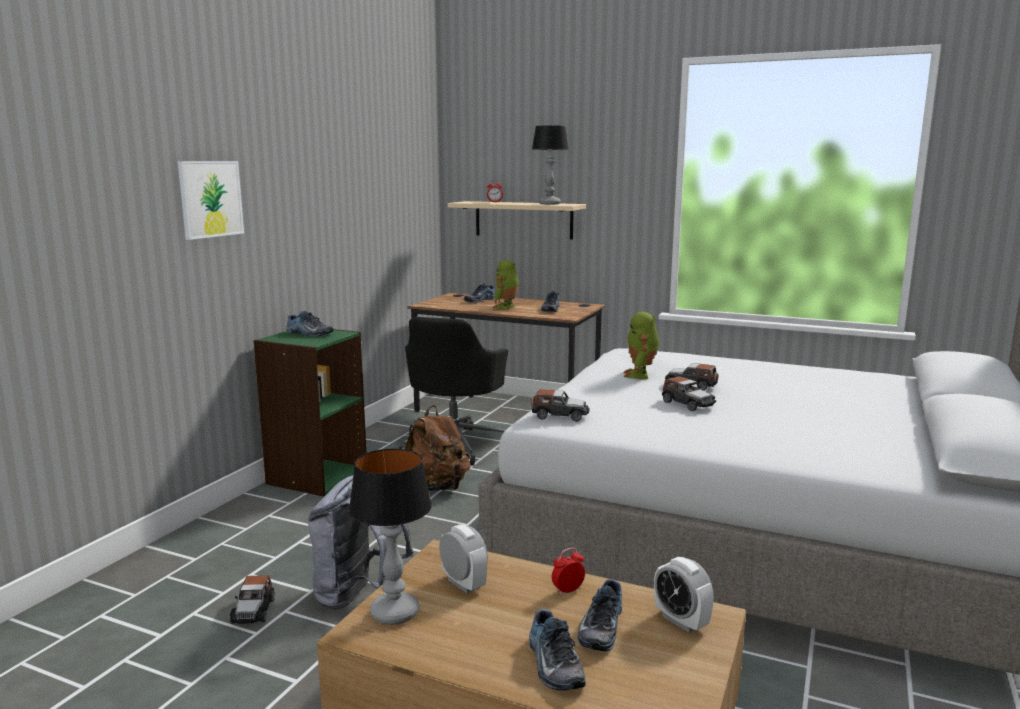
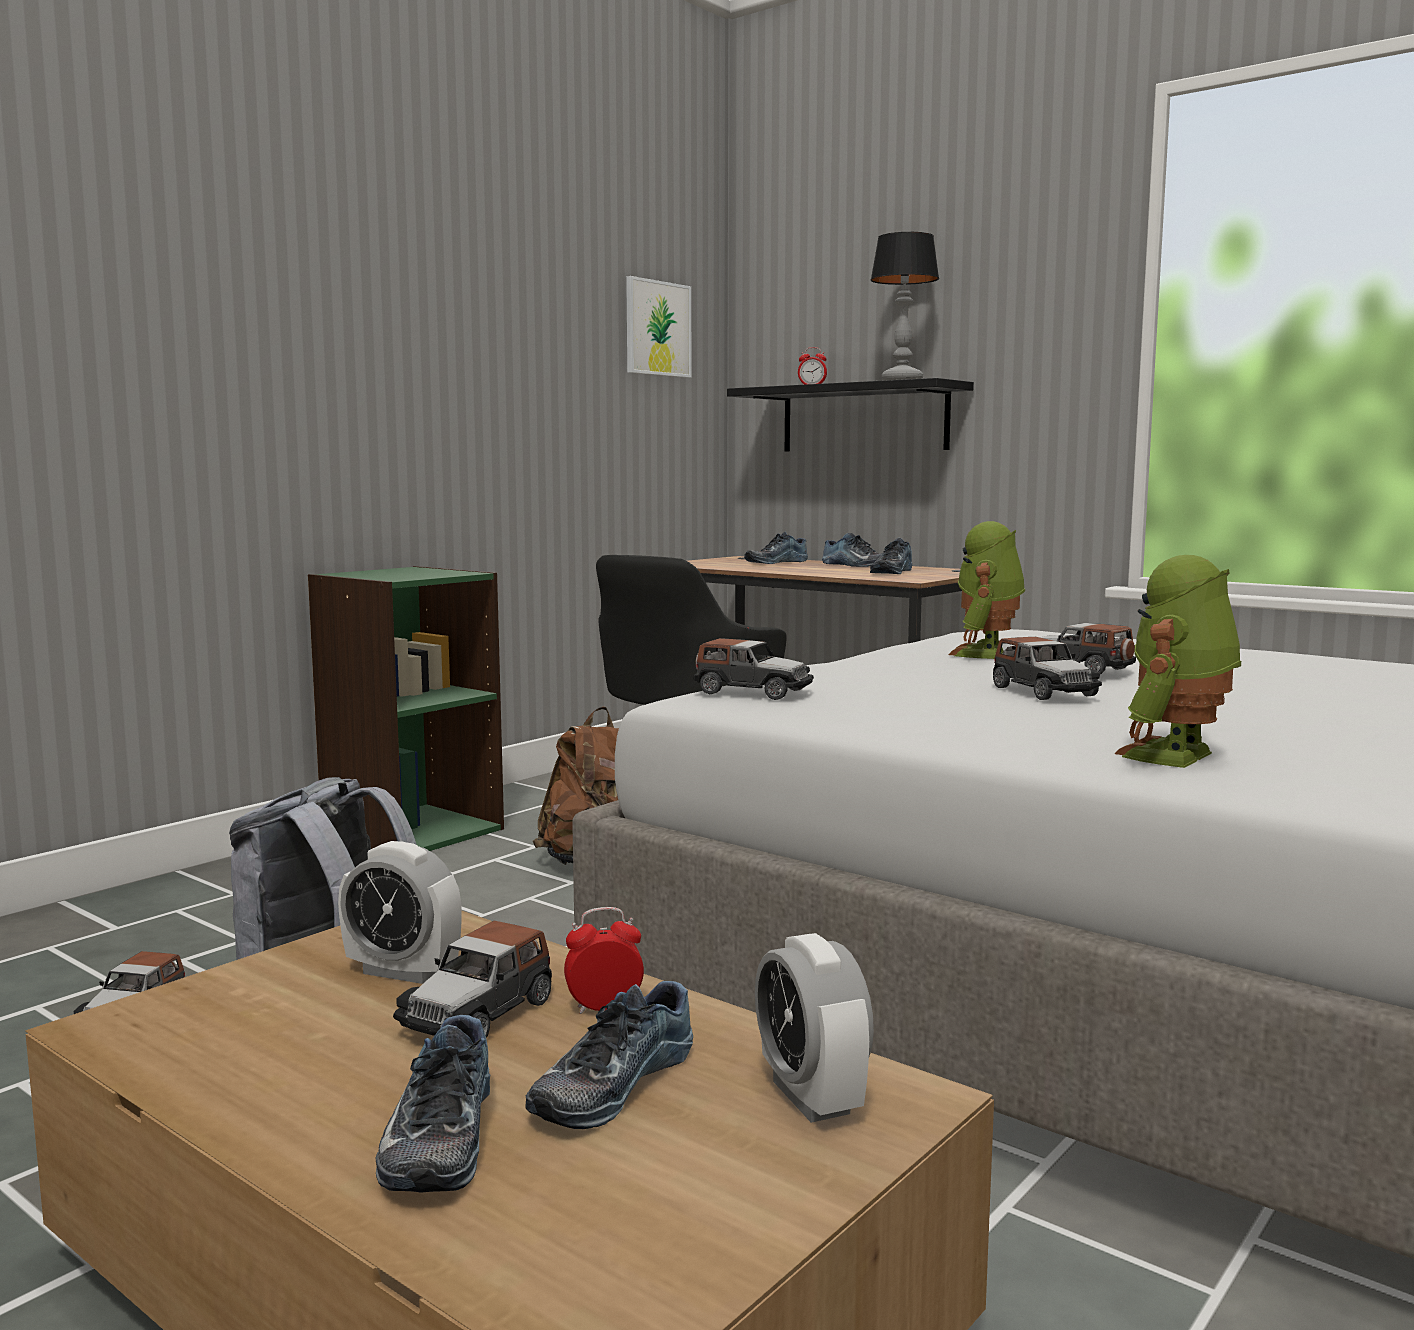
camera: 15 degrees right, 5 degrees down
picture [178,161,244,240] -> picture moved to [626,276,691,378]
shoe [286,311,333,337] -> shoe moved to [822,533,883,567]
table lamp [349,449,432,625] -> none
alarm clock [439,524,488,593] -> alarm clock turned 135 degrees clockwise [338,841,462,984]
beige shelf [447,201,586,239] -> black shelf [727,378,974,452]
toy robot [493,260,519,310] -> toy robot moved to [1115,555,1241,768]
none -> toy car [393,921,552,1038]

